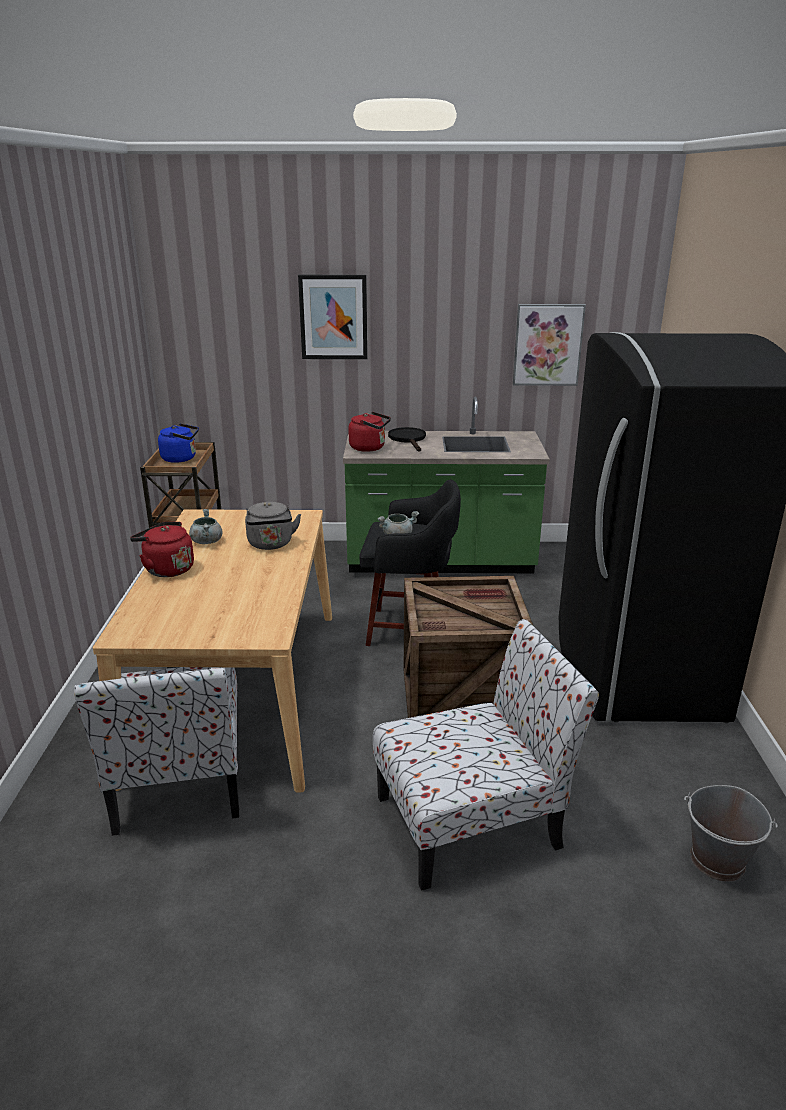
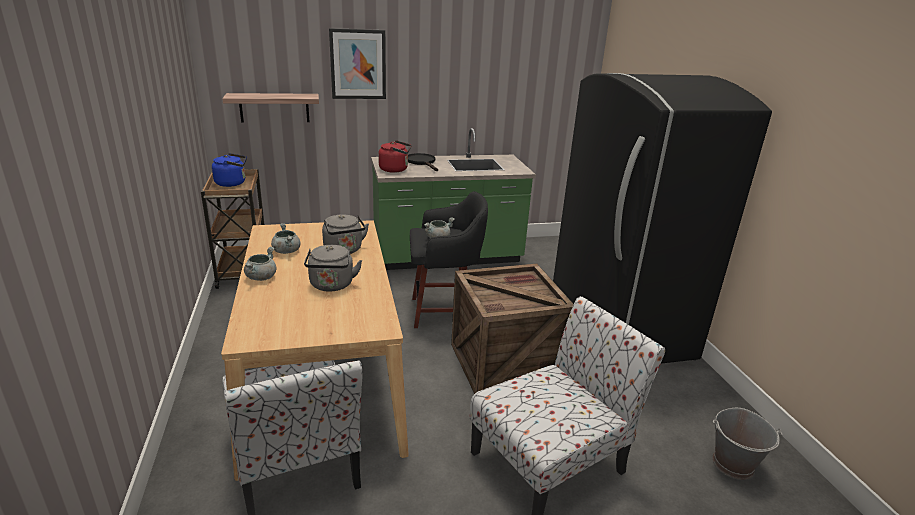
camera: 15 degrees left, 0 degrees up
red kettle [130,522,194,577] -> grey cooking pot [244,247,276,281]
picture [513,304,586,386] -> none
none -> shelf [222,93,319,123]
none -> grey kettle [304,245,362,292]

